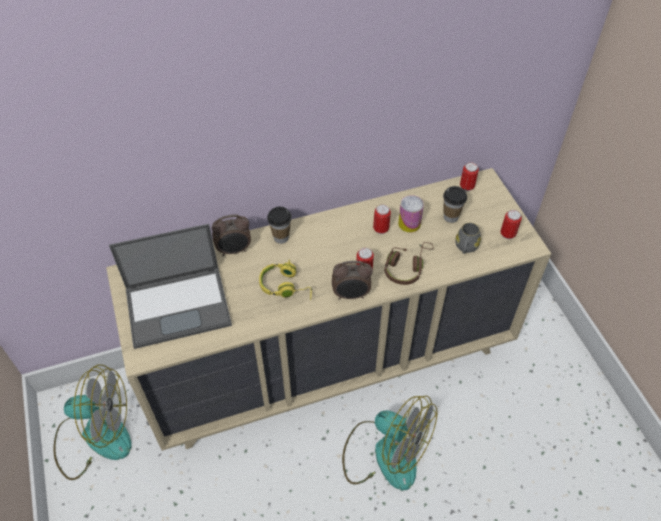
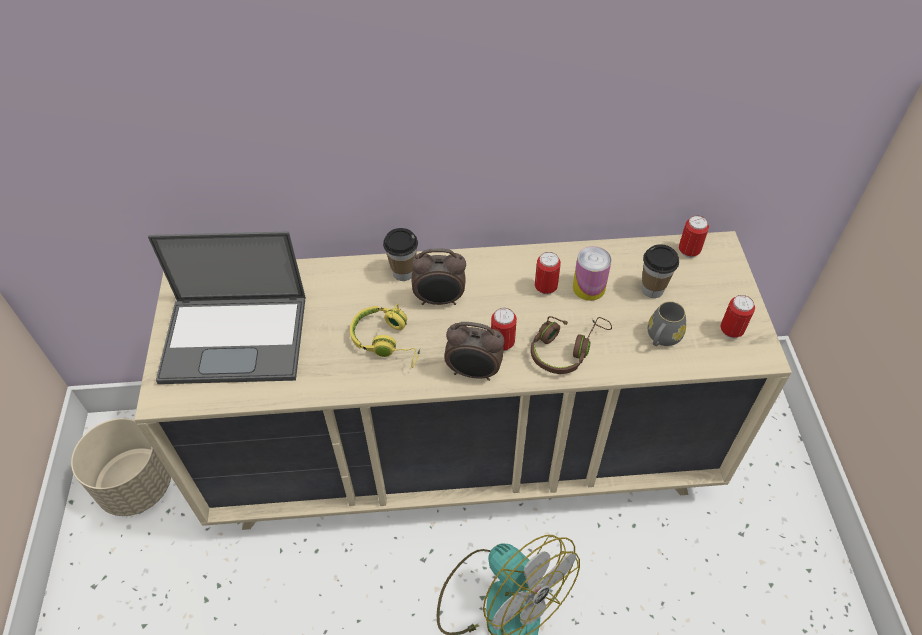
camera: 15 degrees right, 0 degrees up
fan [54,365,132,480] -> beige planter [71,418,171,516]
alarm clock [212,214,251,256] -> alarm clock moved to [412,249,466,305]

